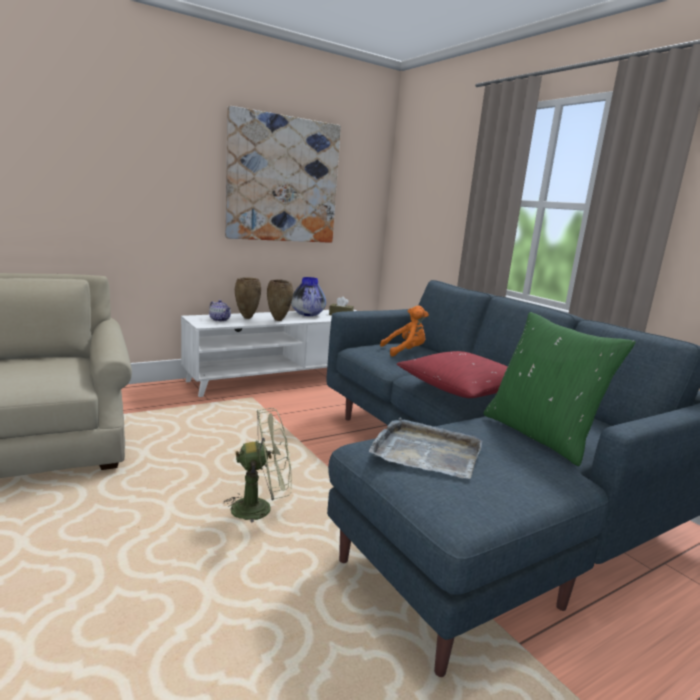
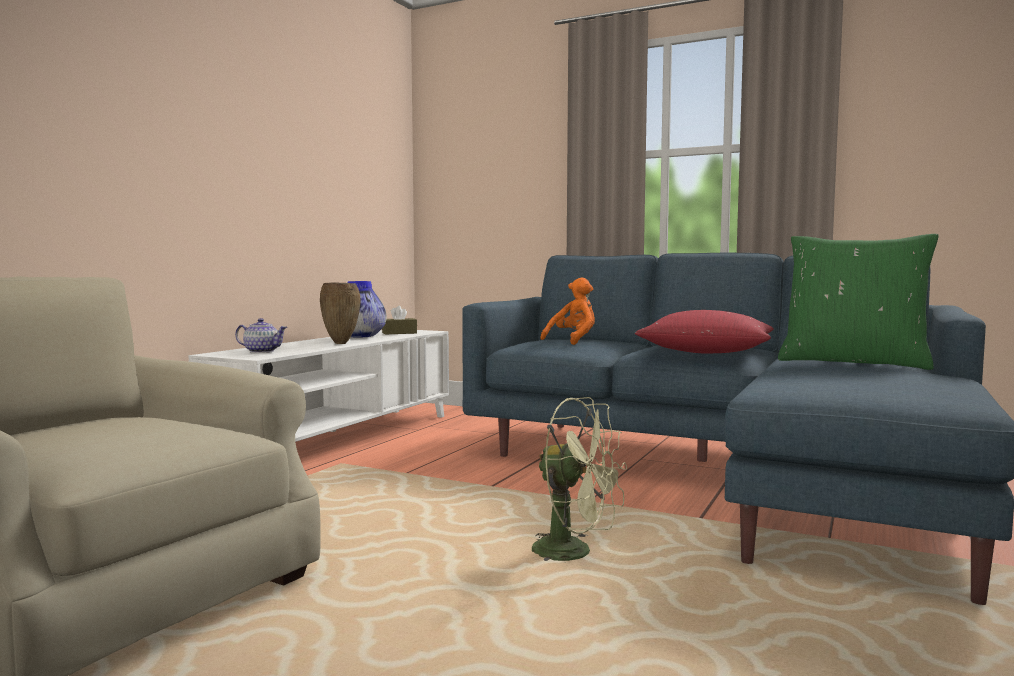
camera: 30 degrees left, 10 degrees down
green fan [224,408,292,522] -> green fan turned 75 degrees clockwise [532,397,627,561]
picture [225,106,341,243] -> none
brown vase [235,278,261,319] -> none
grey tray [369,417,482,479] -> none

